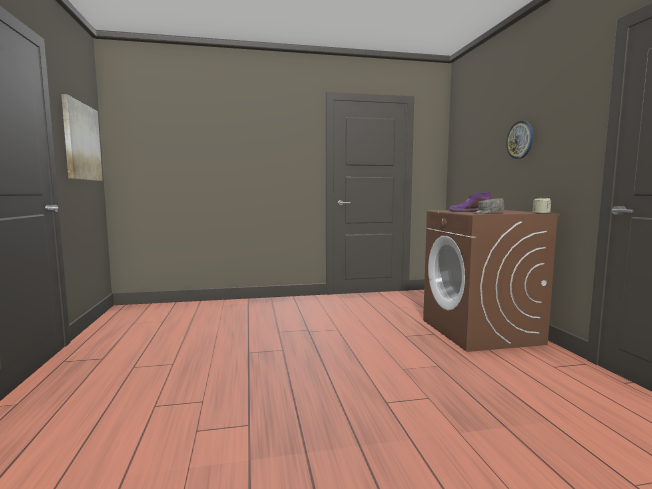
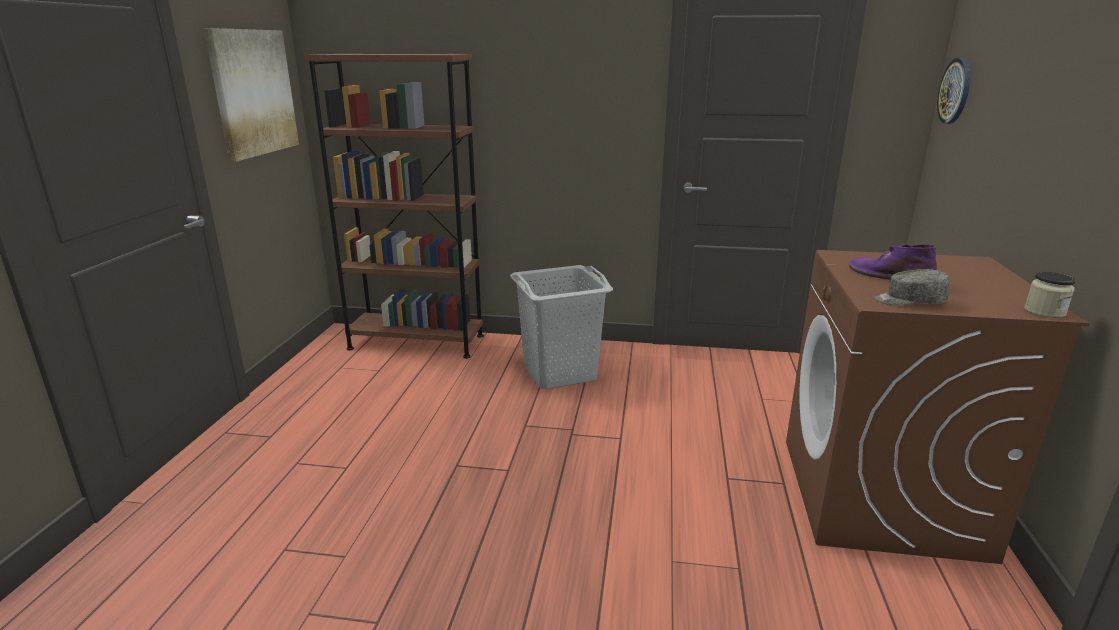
camera: 20 degrees right, 15 degrees up
wall clock [506,121,534,159] -> wall clock moved to [937,58,970,124]
none -> brown bookcase [304,54,484,359]
none -> grey laundry basket [510,265,613,390]

